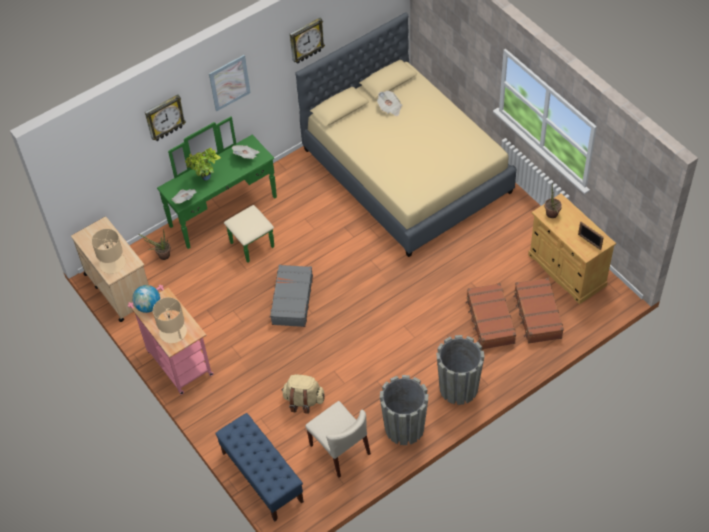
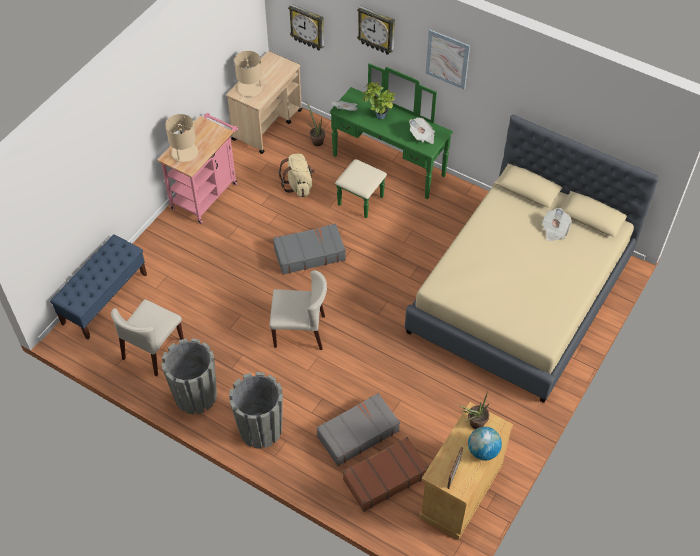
camera: 65 degrees right, 0 degrees up
globe [132,285,160,313] -> globe moved to [468,427,502,461]
beige backpack [281,374,325,414] -> beige backpack moved to [279,154,315,197]
wall clock [290,18,325,64] -> wall clock moved to [288,4,324,50]
brown suitcase [465,283,516,349] -> grey suitcase [317,393,400,466]
none -> beige chair [269,270,327,350]

